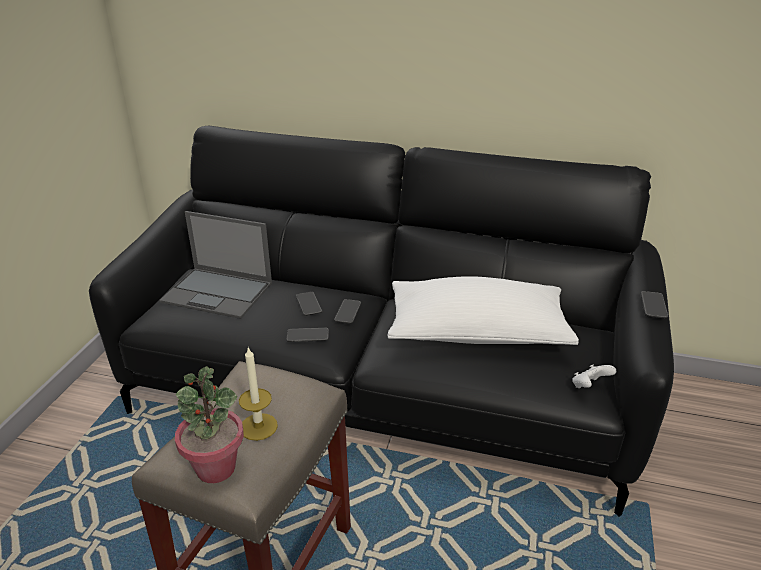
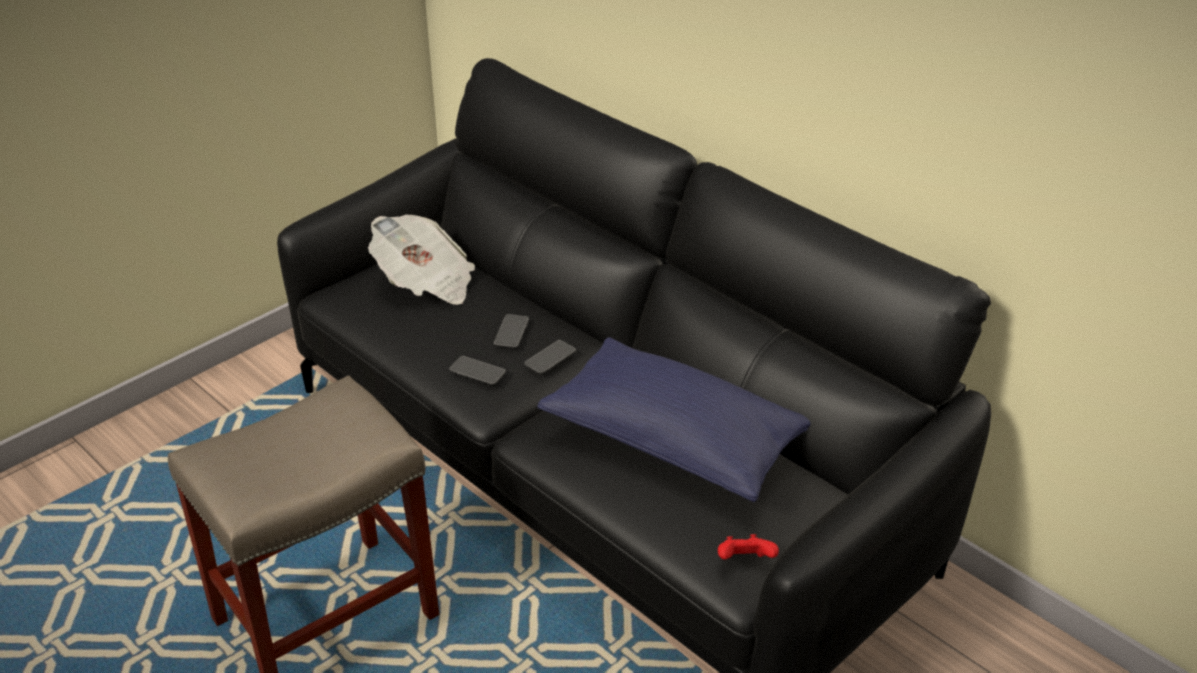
camera: 30 degrees right, 5 degrees up
laptop [159,211,272,319] -> newspaper [368,215,475,305]
potted plant [175,366,244,483] -> none
candle [239,347,278,441] -> none
white pillow [388,276,579,345] -> blue pillow [537,337,811,502]
white game controller [572,364,616,388] -> red game controller [718,534,779,560]
phone [641,291,668,318] -> none

